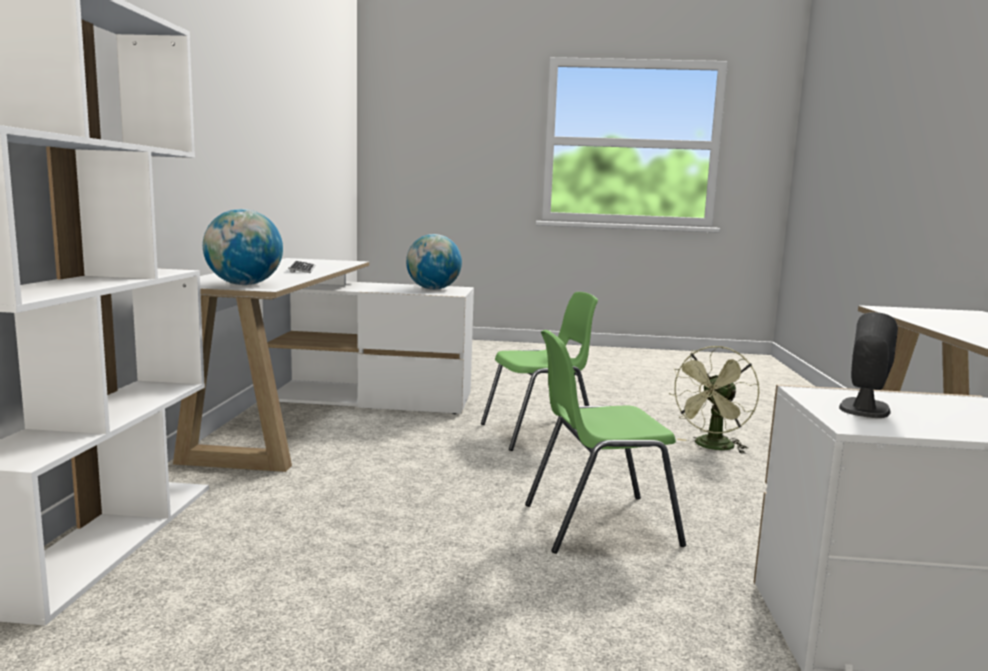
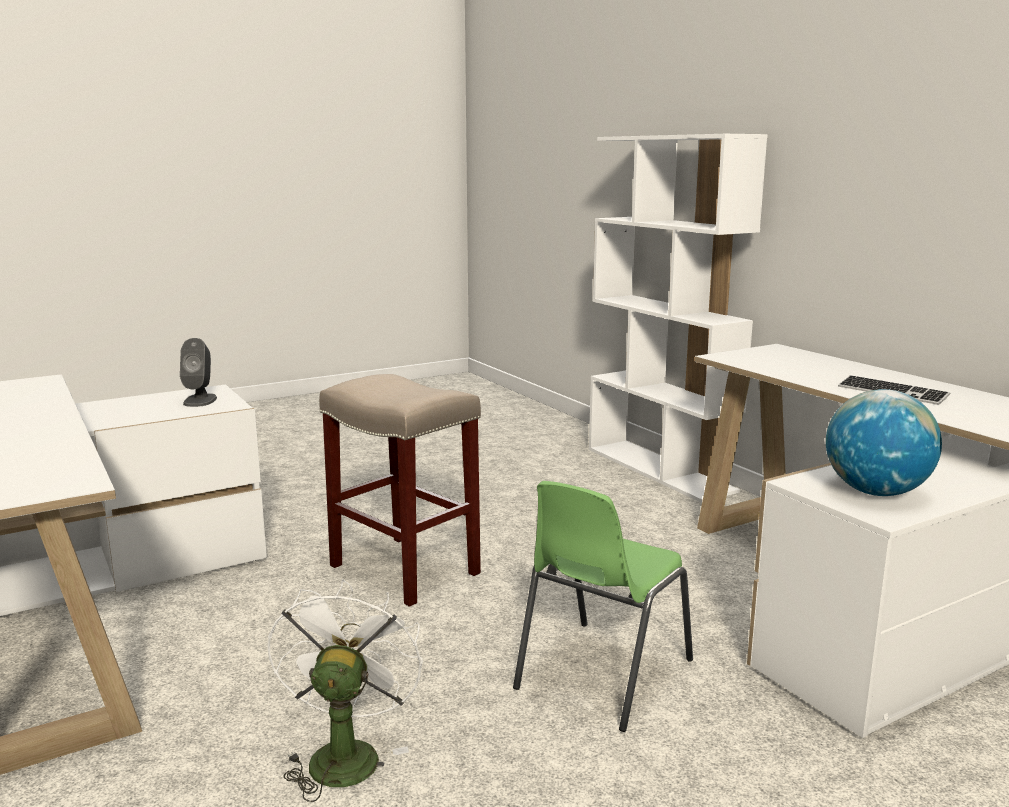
camera: 145 degrees right, 5 degrees up
globe [203,209,283,285] -> none
green chair [525,330,686,554] -> beige stool [319,374,481,607]
green fan [669,346,759,454] -> white fan [268,579,423,802]

